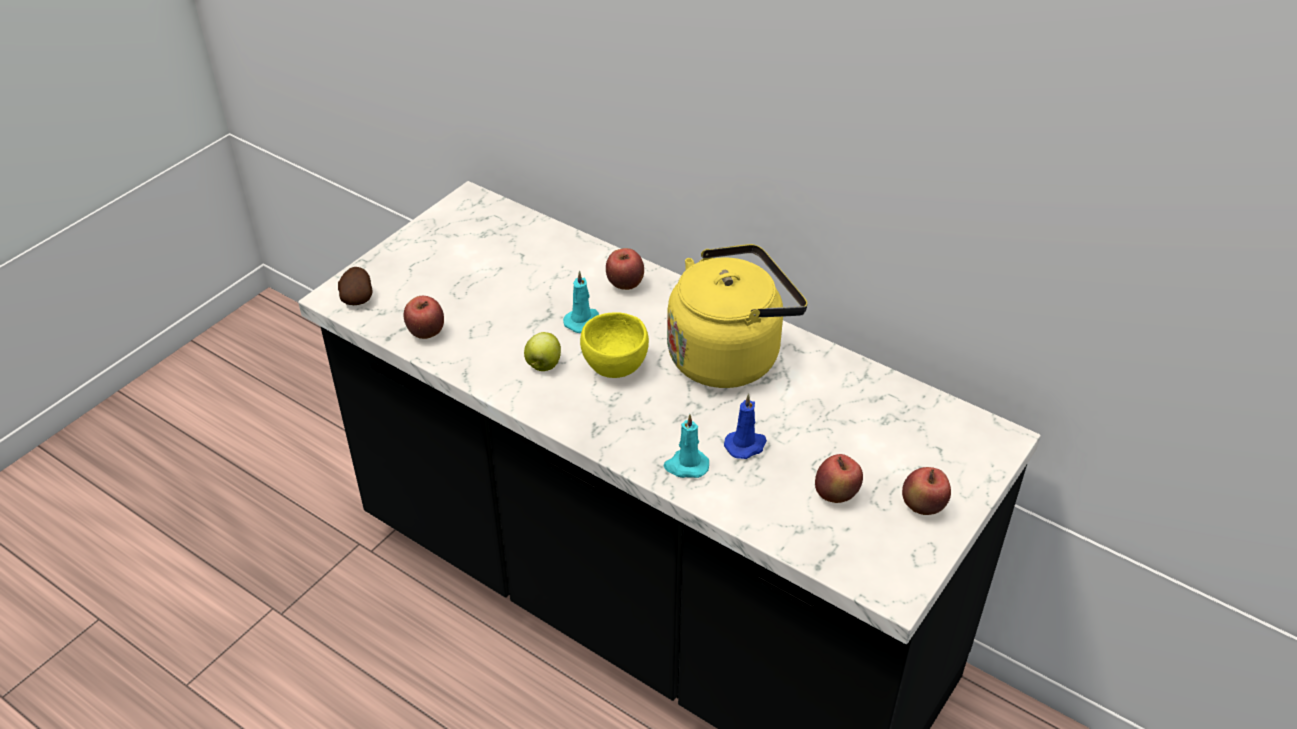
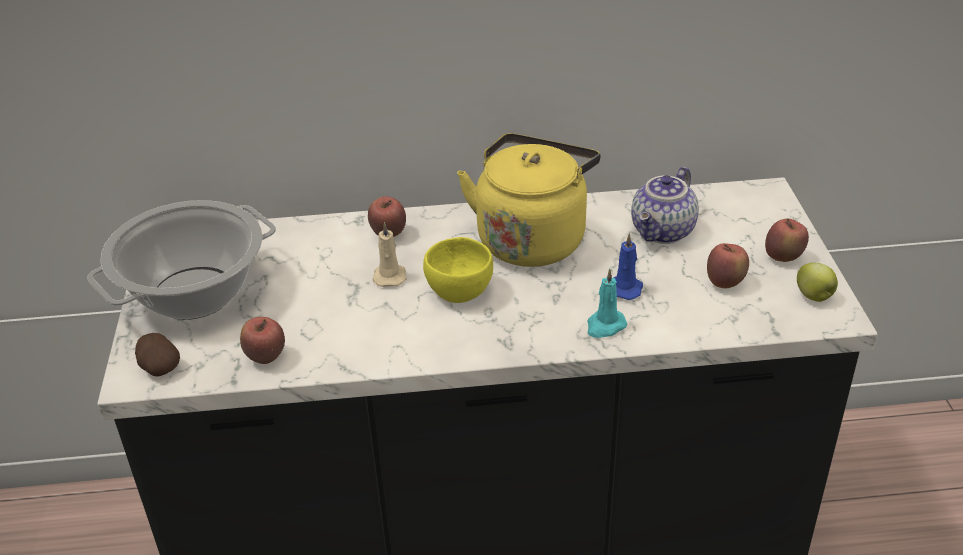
camera: 40 degrees left, 5 degrees down
apple [524,332,561,371] -> apple moved to [797,263,838,302]
turquoise candle [563,271,599,333] -> beige candle [372,222,407,287]
none -> cooking pot [87,200,276,320]
none -> teapot [631,166,699,244]

